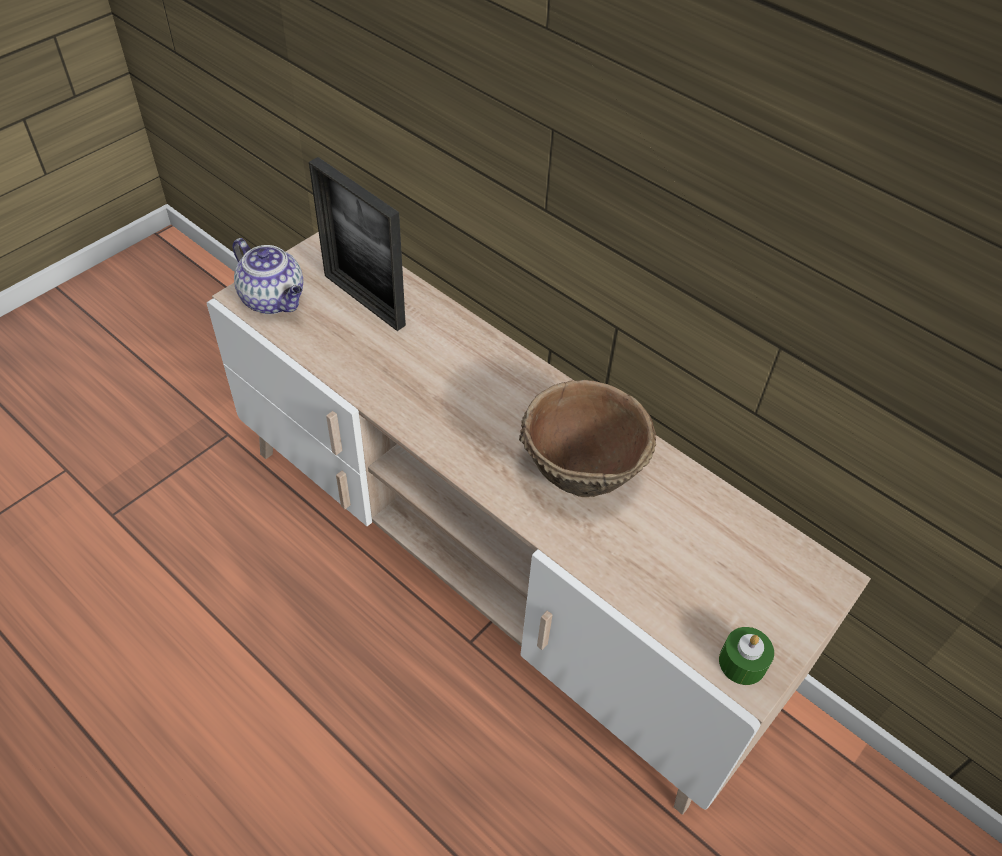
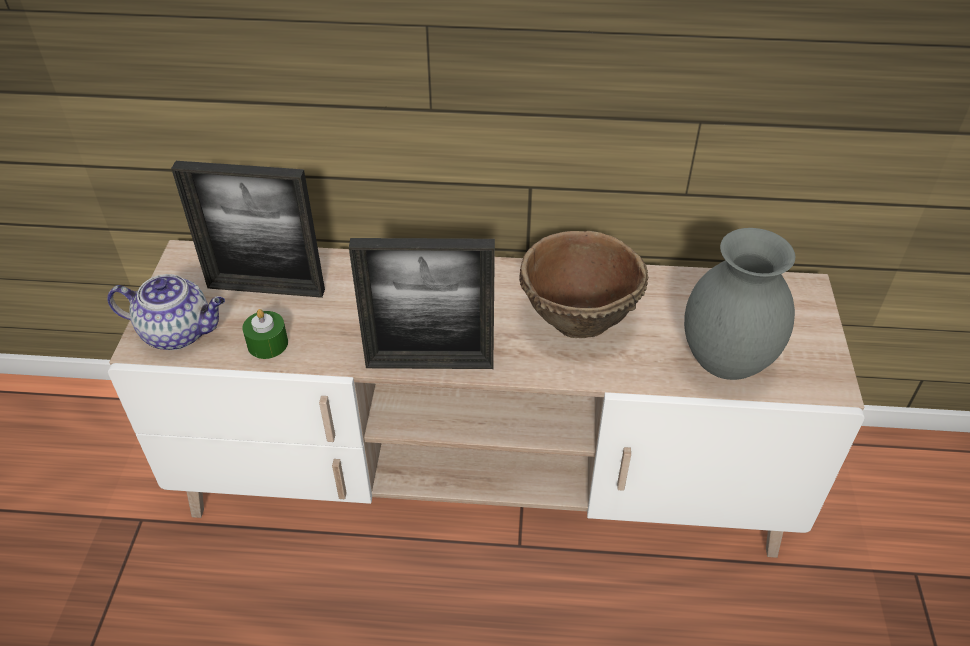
camera: 35 degrees left, 5 degrees down
green candle [719,627,774,685] -> green candle moved to [242,309,288,359]
none -> picture frame [349,238,495,369]
none -> grey vase [684,228,795,380]

